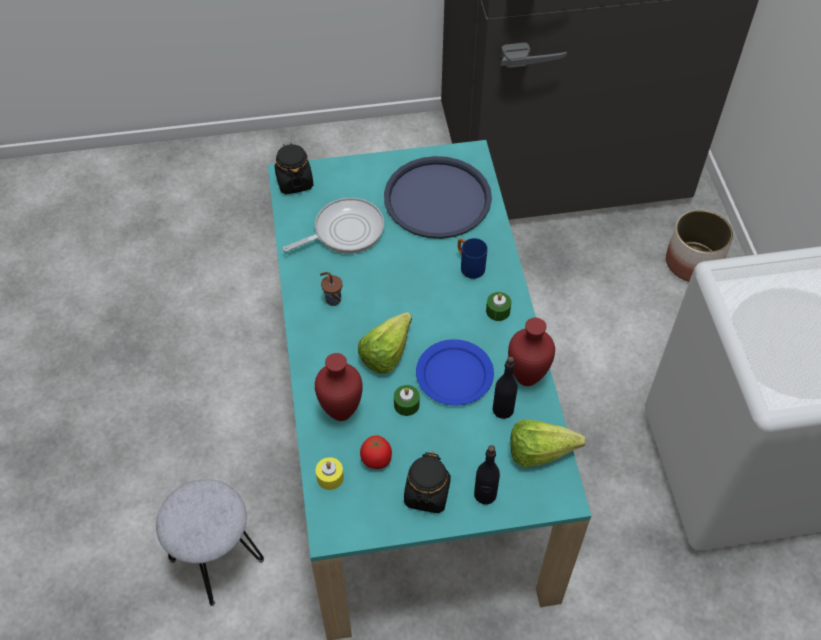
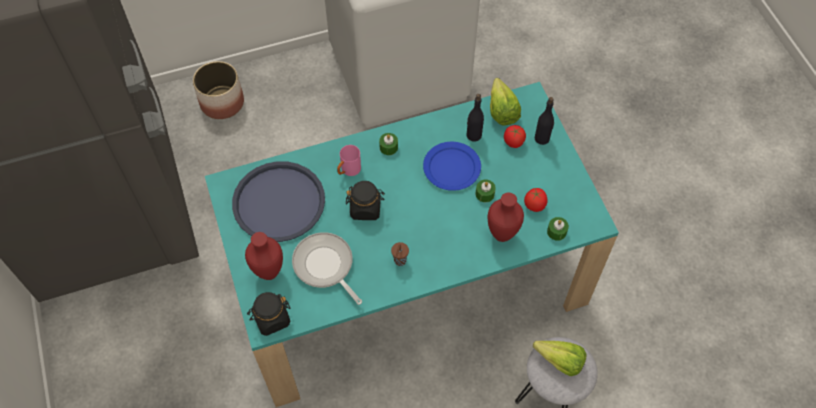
camera: 100 degrees left, 5 degrees up
yellow candle [316,457,344,490] -> green candle [547,217,569,241]
lettuce [358,312,412,374] -> lettuce moved to [533,341,586,376]
black jar [404,452,451,513] -> black jar moved to [346,181,385,220]
blue mug [458,238,488,279] -> pink mug [337,145,361,176]
red vase [508,318,555,386] -> red vase moved to [245,232,283,280]
none -> tomato [504,125,526,148]

